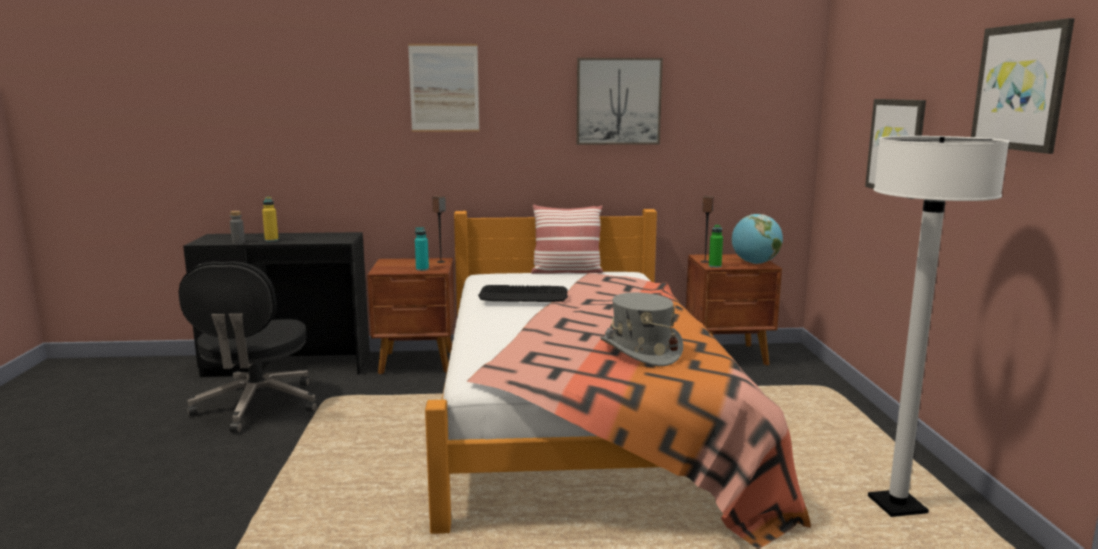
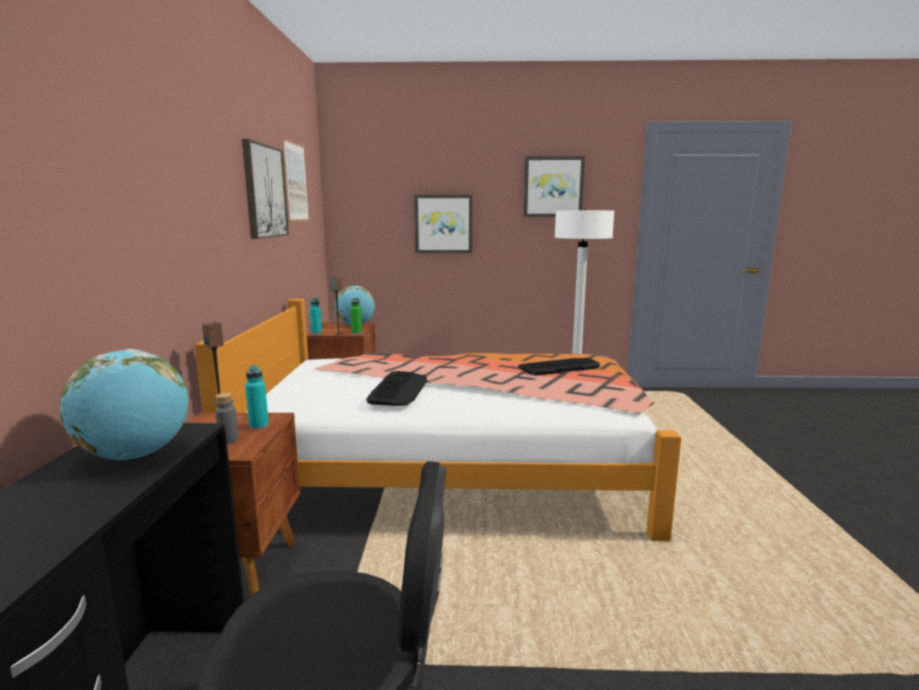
camera: 85 degrees left, 0 degrees up
grey bottle [230,211,245,244] -> grey bottle moved to [215,393,239,444]
yellow bottle [262,197,279,242] -> none
picture [408,44,479,132] -> picture moved to [283,139,309,221]
pillow [531,204,603,274] -> none
grey hat [600,292,683,366] -> keyboard [518,358,600,376]
none -> globe [60,349,189,460]
none -> turquoise bottle [310,298,322,334]

